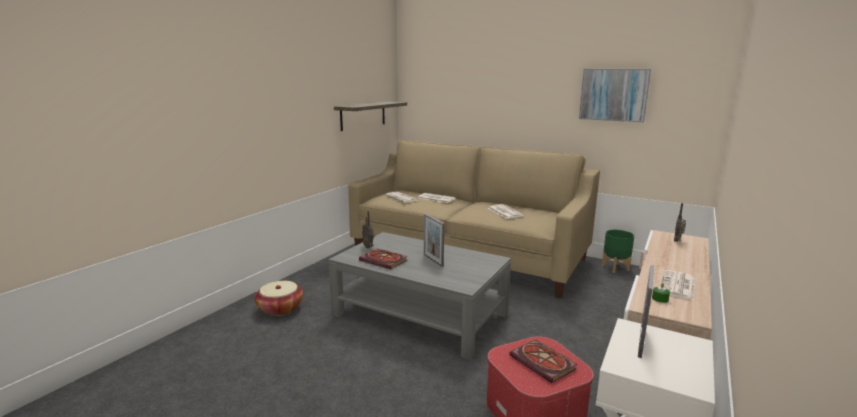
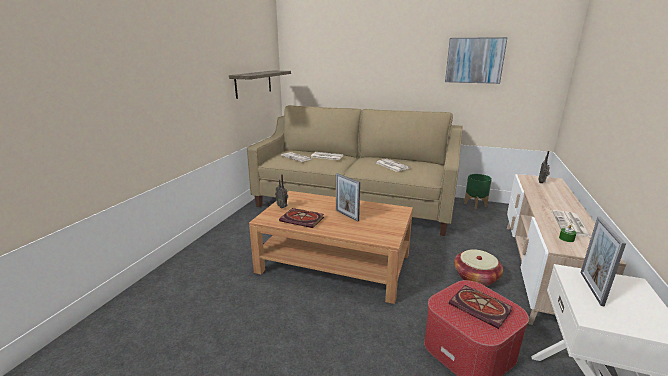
camera: 10 degrees left, 5 degrees up
basket [255,281,303,316] -> basket moved to [454,249,503,286]
grey coffee table [328,232,511,360] -> brown coffee table [249,191,413,304]

